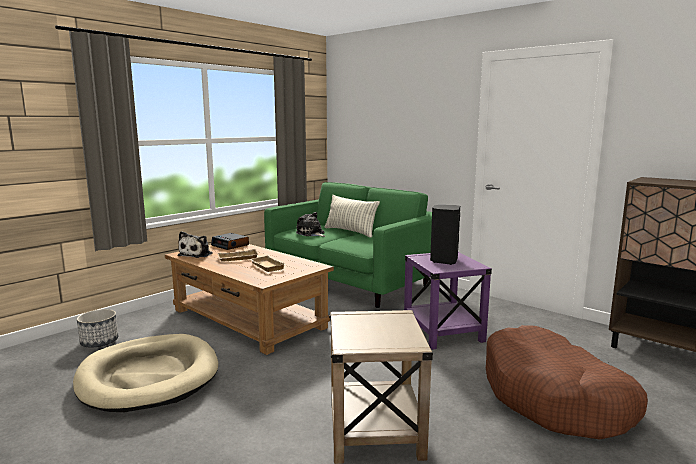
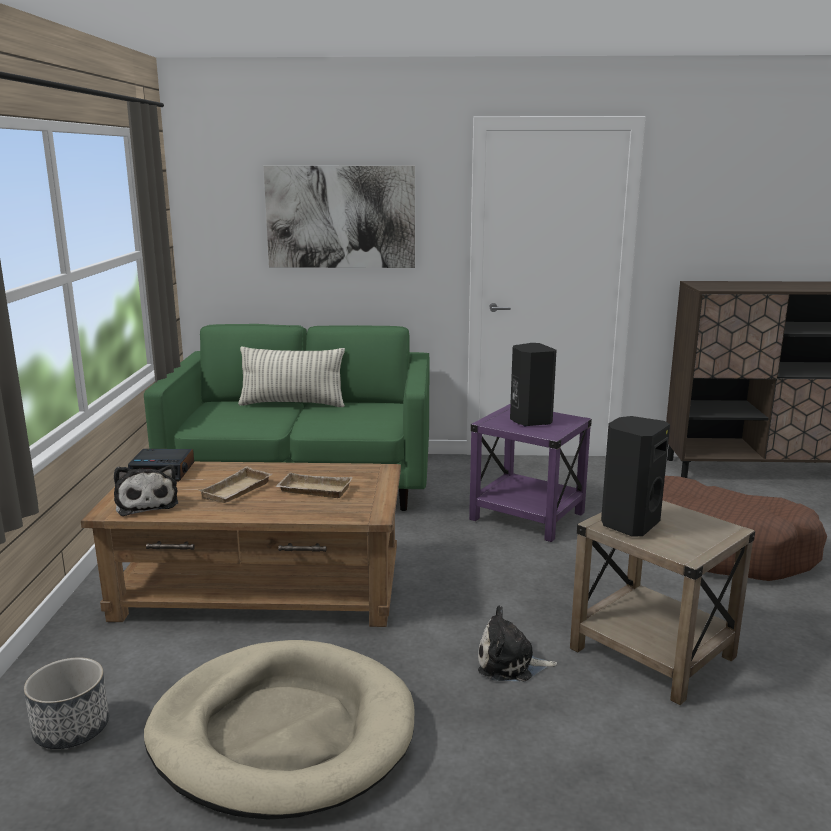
camera: 40 degrees left, 5 degrees up
plush toy [296,212,325,237] -> plush toy moved to [478,605,557,681]
none -> picture [264,166,415,268]
none -> black speaker [601,416,670,536]

